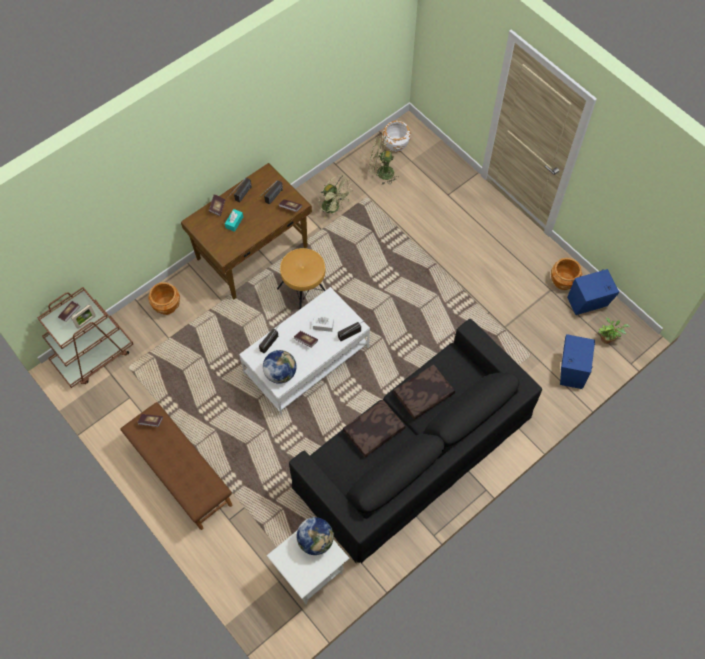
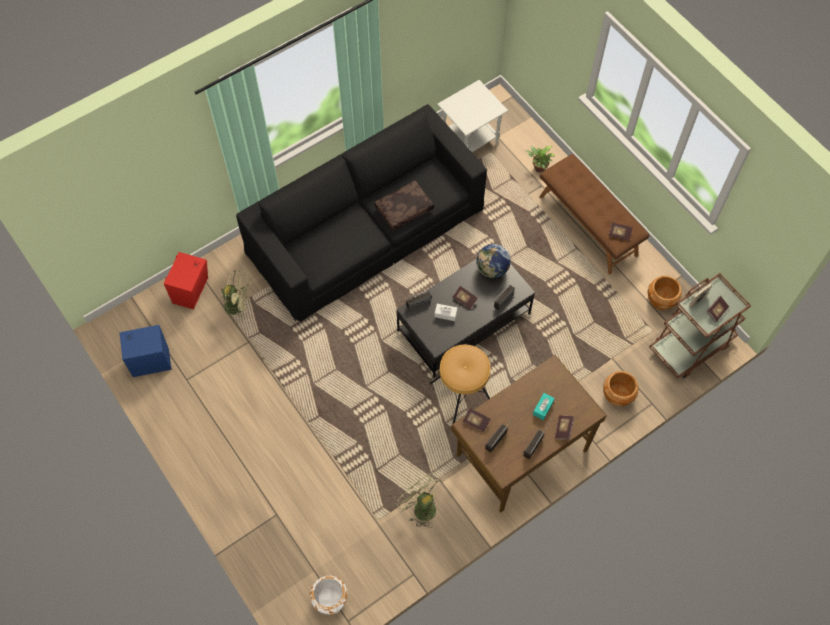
camera: 175 degrees left, 0 degrees up
white coffee table [239,287,370,416] -> black coffee table [396,259,535,377]
globe [296,517,334,555] -> none
green fan [369,136,399,185] -> green fan moved to [220,270,253,323]
brown pillow [393,365,455,420] -> none
brown planter [551,258,582,290] -> brown planter moved to [647,275,682,310]
blue speaker [560,334,595,389] -> red speaker [164,252,208,310]
potted plant [598,317,631,344] -> potted plant moved to [526,146,555,173]

